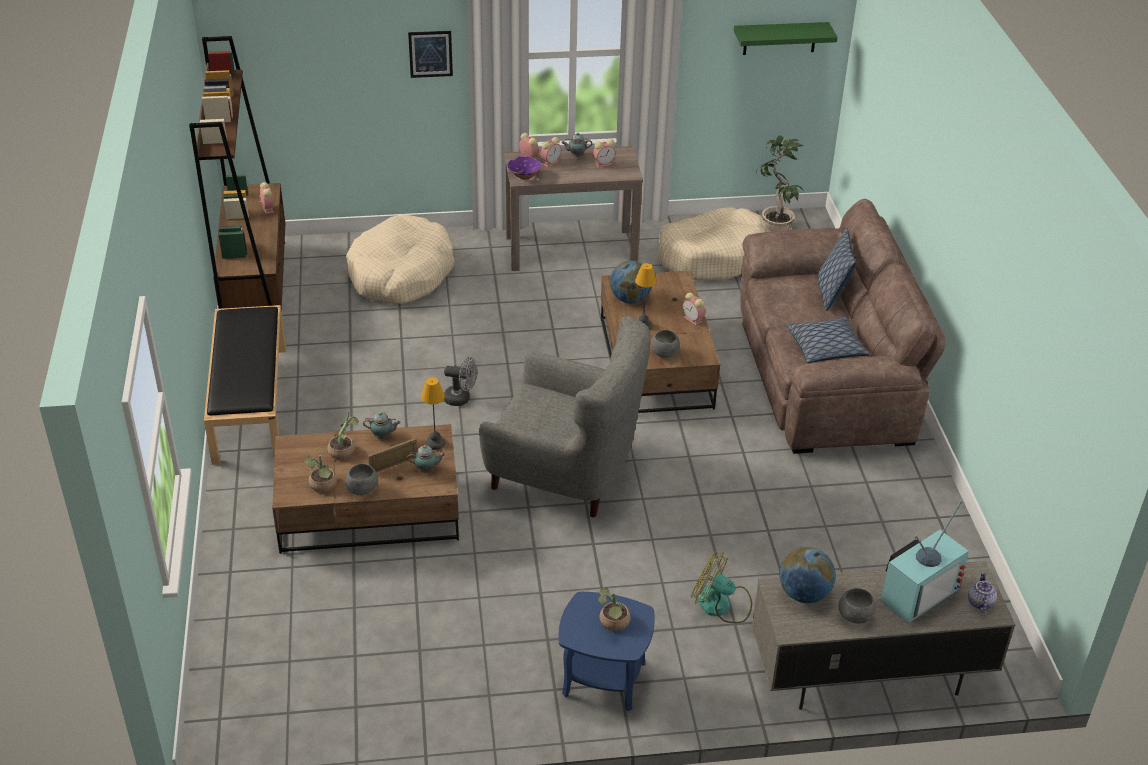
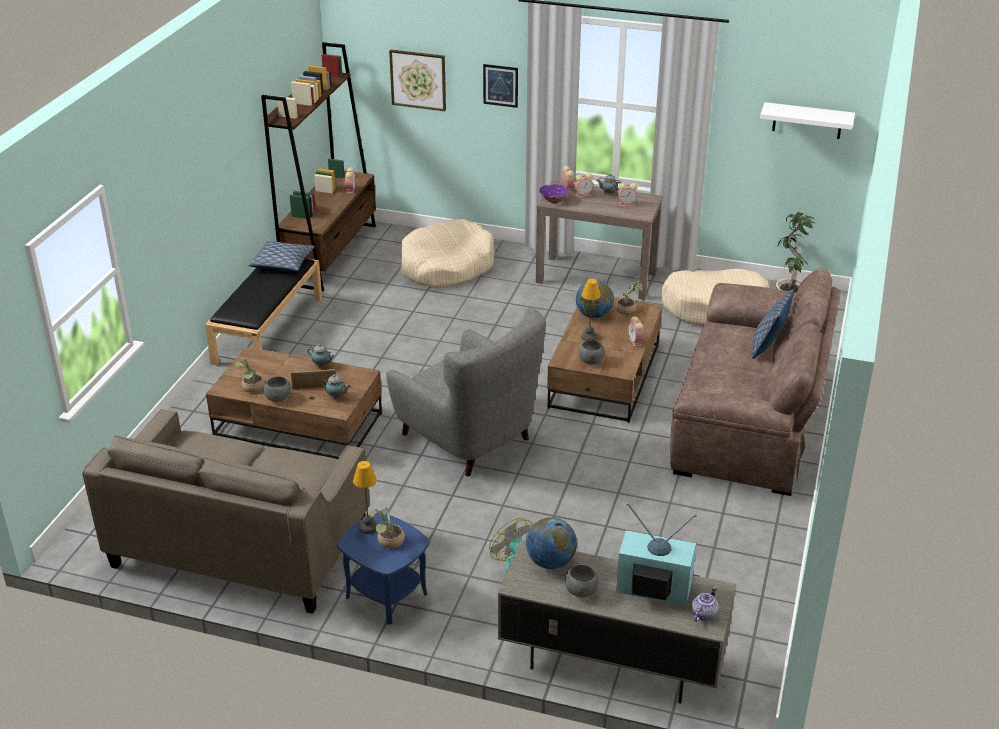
camera: 25 degrees right, 5 degrees down
potted plant [327,411,359,460] -> potted plant moved to [615,277,643,315]
table lamp [421,377,445,450] -> table lamp moved to [353,461,378,534]
grey fan [444,357,477,406] -> none
green shelf [734,22,838,55] -> white shelf [760,102,855,139]
pillow [786,316,869,363] -> pillow moved to [249,241,315,271]
television [880,500,969,624] -> television turned 150 degrees counterclockwise [616,502,697,606]
none -> beige sofa [82,409,370,614]
none -> picture [389,49,446,111]

